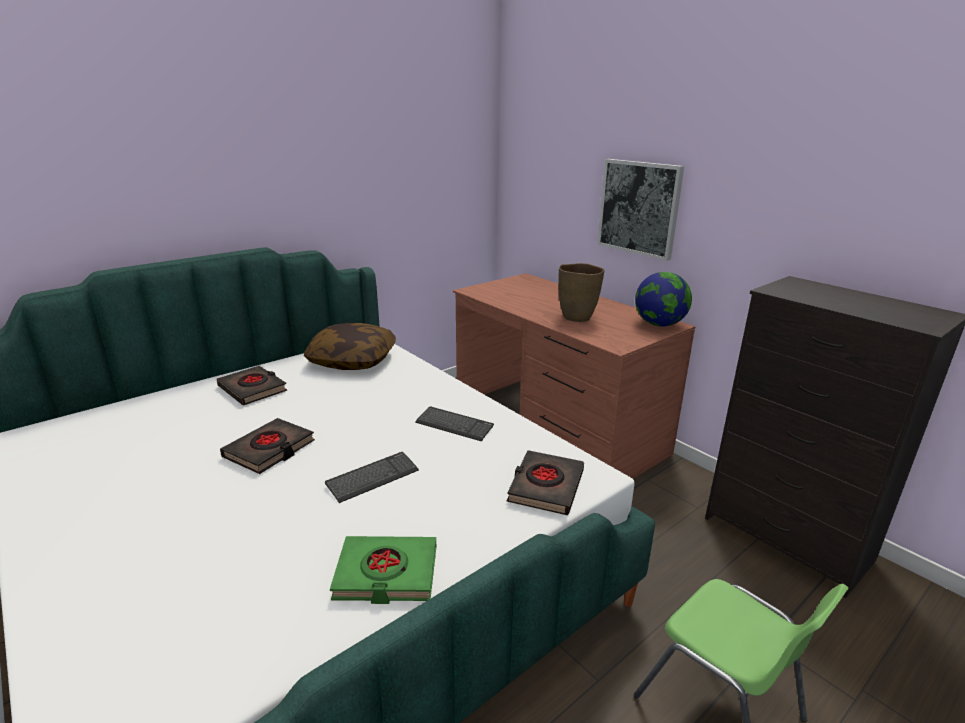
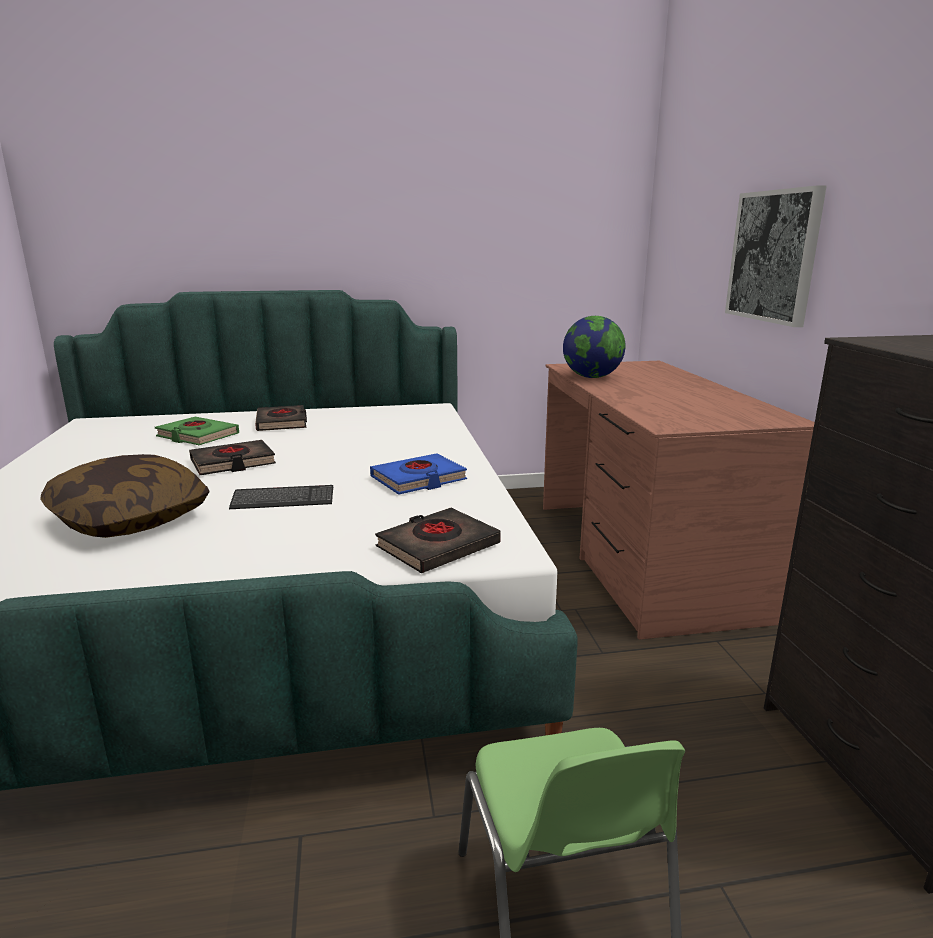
camera: 30 degrees right, 5 degrees down
pillow [304,323,396,370] -> pillow moved to [40,454,210,538]
green book [330,536,436,604] -> green book moved to [155,417,239,445]
keyboard [415,407,494,442] -> blue book [370,453,467,495]
brown vase [558,263,604,322] -> none
globe [635,272,692,326] -> globe moved to [563,316,626,378]

